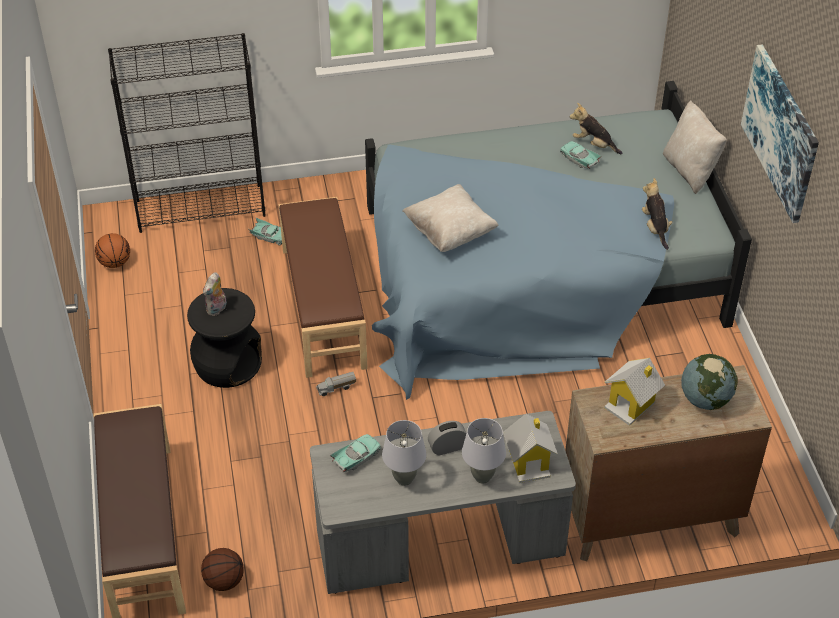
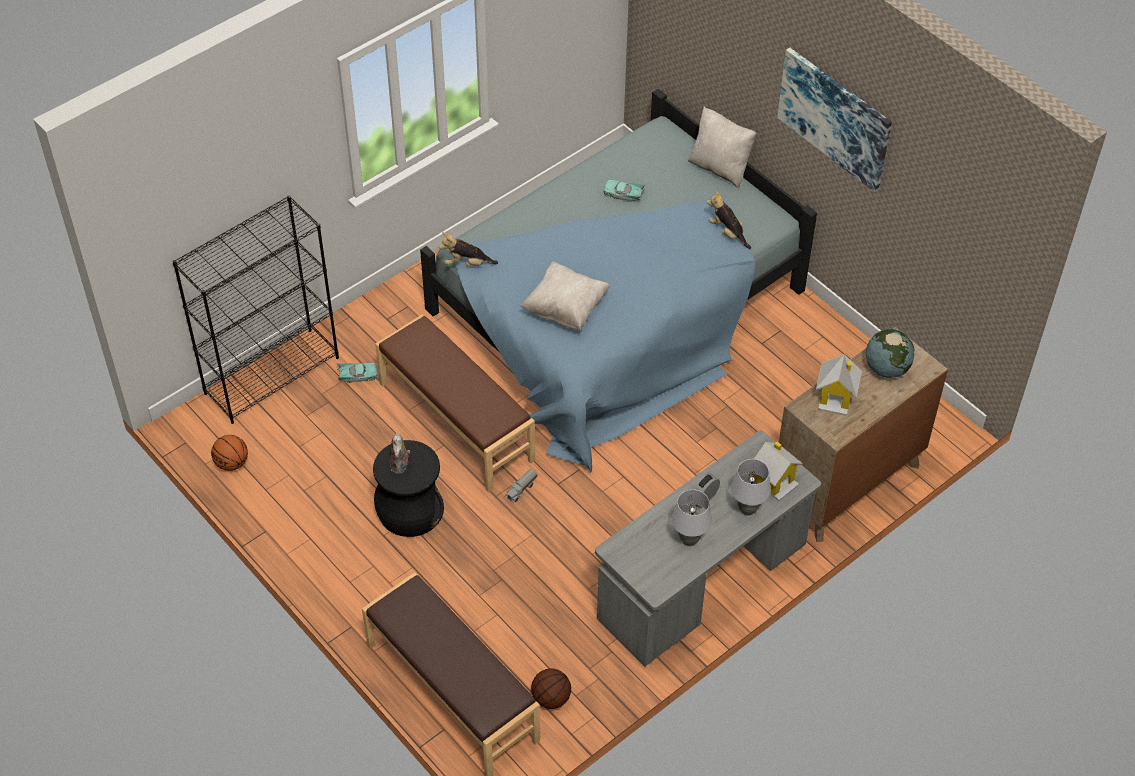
camera: 30 degrees left, 5 degrees up
turquoise toy car [330,434,381,472] -> none
plush toy [570,103,622,154] -> plush toy moved to [439,232,498,266]

